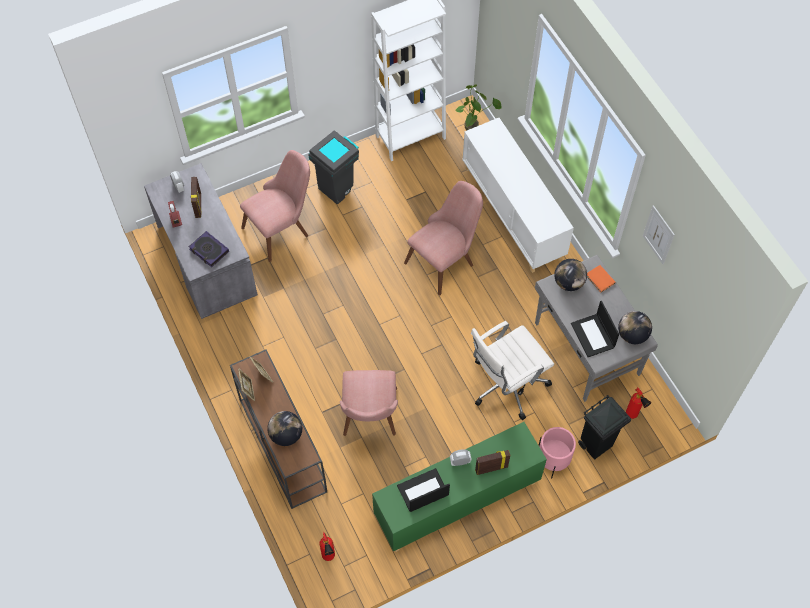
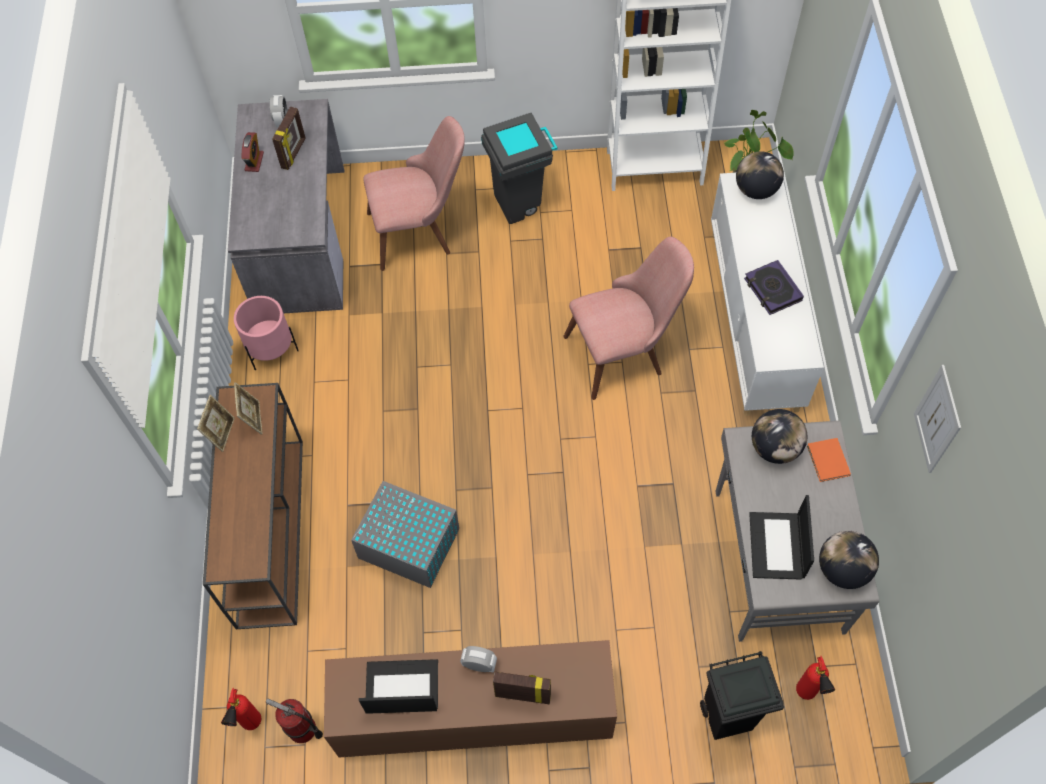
camera: 25 degrees right, 0 degrees up
book [189,231,229,267] -> book moved to [744,260,804,315]
globe [267,411,302,446] -> globe moved to [736,151,784,199]
pink chair [340,370,398,436] -> grey storage box [351,481,459,588]
green cabinet [372,422,547,552] -> brown cabinet [324,640,617,758]
white office chair [471,321,554,420] -> none
pink planter [538,427,576,478] -> pink planter moved to [234,296,299,370]
none -> fire extinguisher [266,698,323,743]

